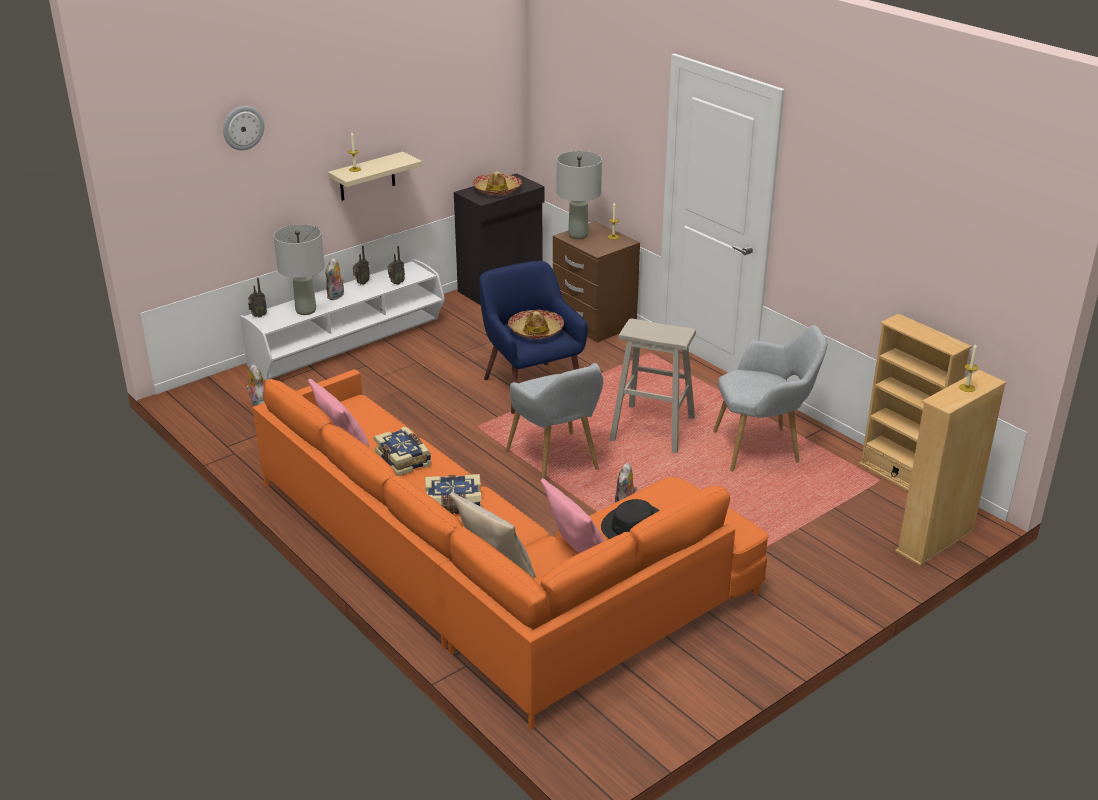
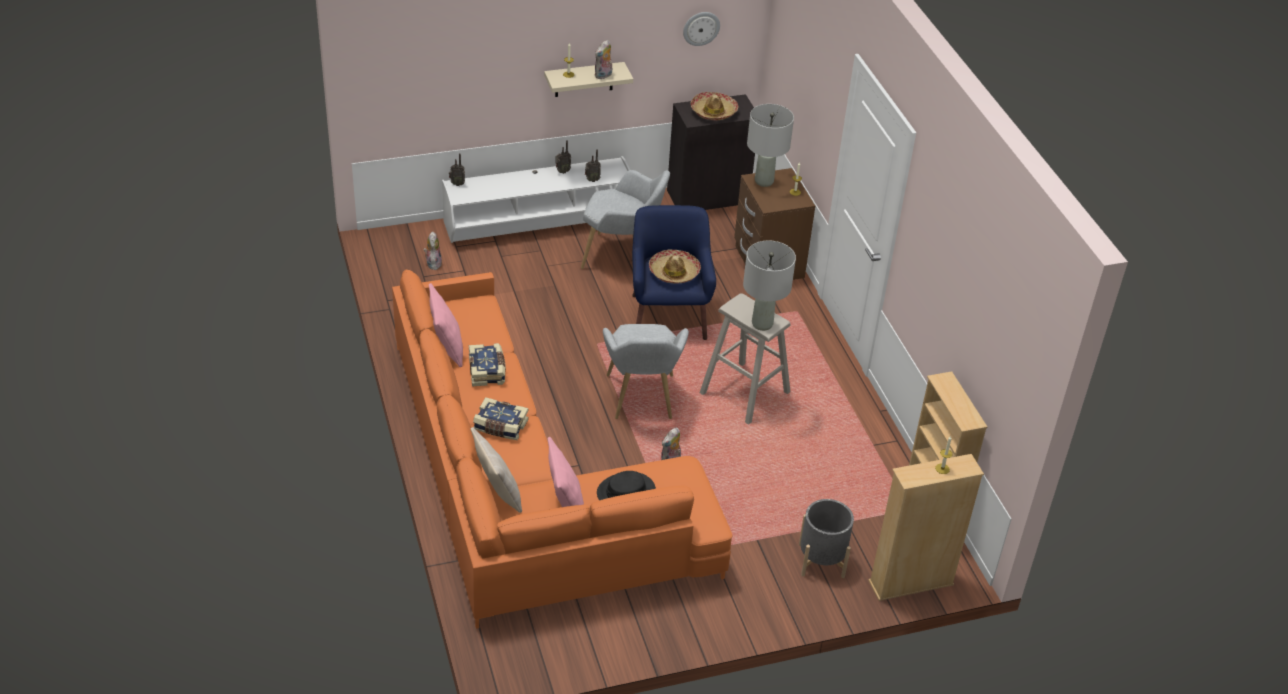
camera: 20 degrees right, 10 degrees up
wall clock [223,106,264,150] -> wall clock moved to [683,12,720,46]
grey table lamp [274,224,325,315] -> grey table lamp moved to [743,240,796,331]
plush toy [326,257,344,300] -> plush toy moved to [595,40,612,80]
grey armchair [713,325,827,472] -> grey armchair moved to [581,170,670,269]
none -> grey planter [799,499,854,578]

